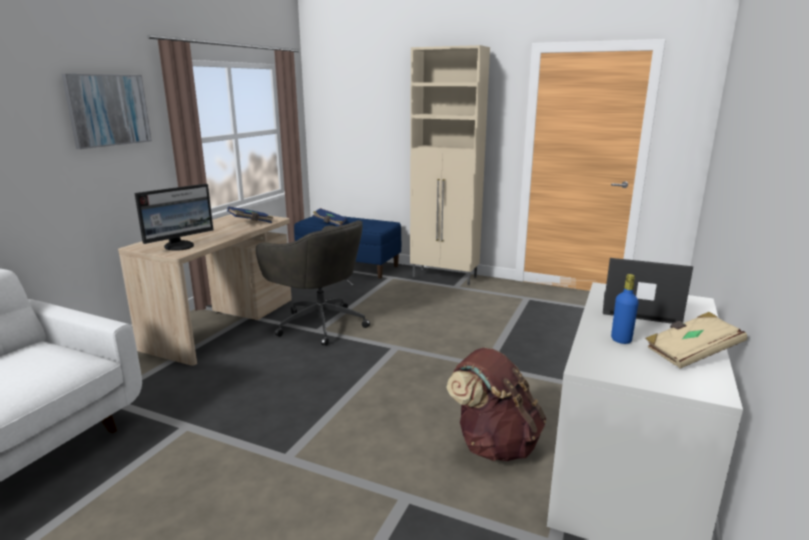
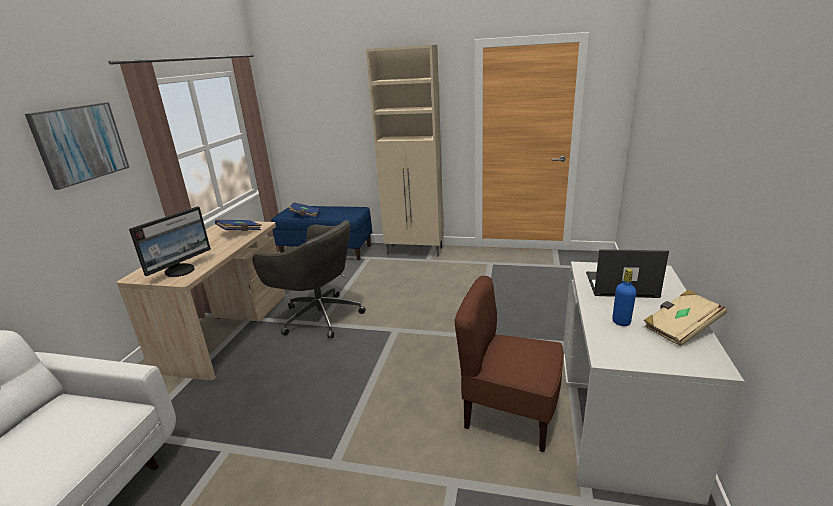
camera: 10 degrees left, 5 degrees up
brown backpack [446,348,546,461] -> brown chair [454,276,564,452]

